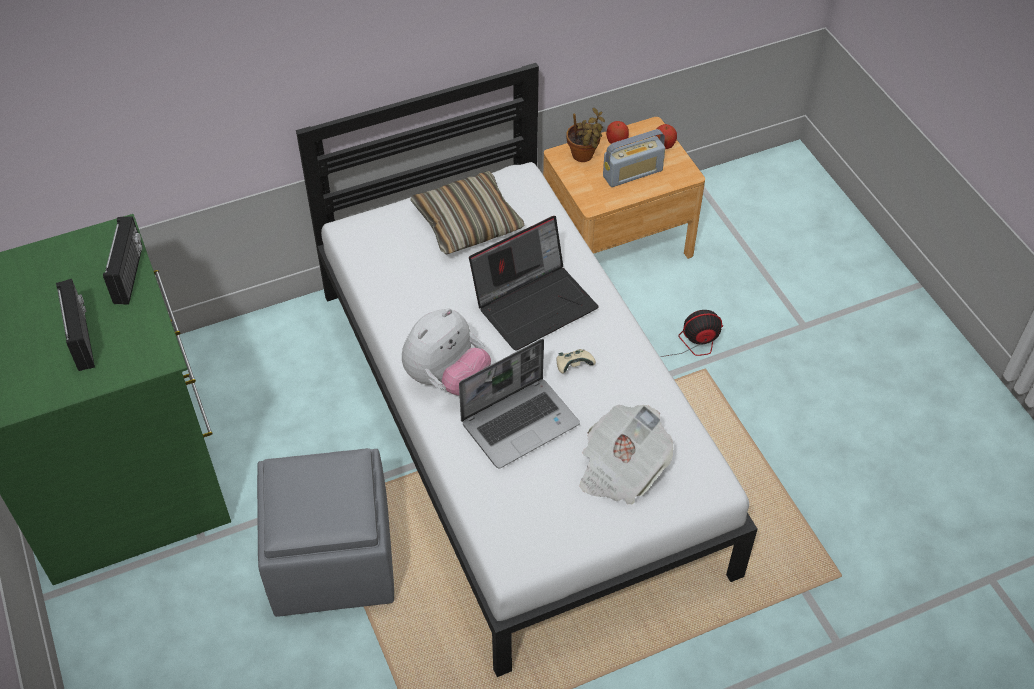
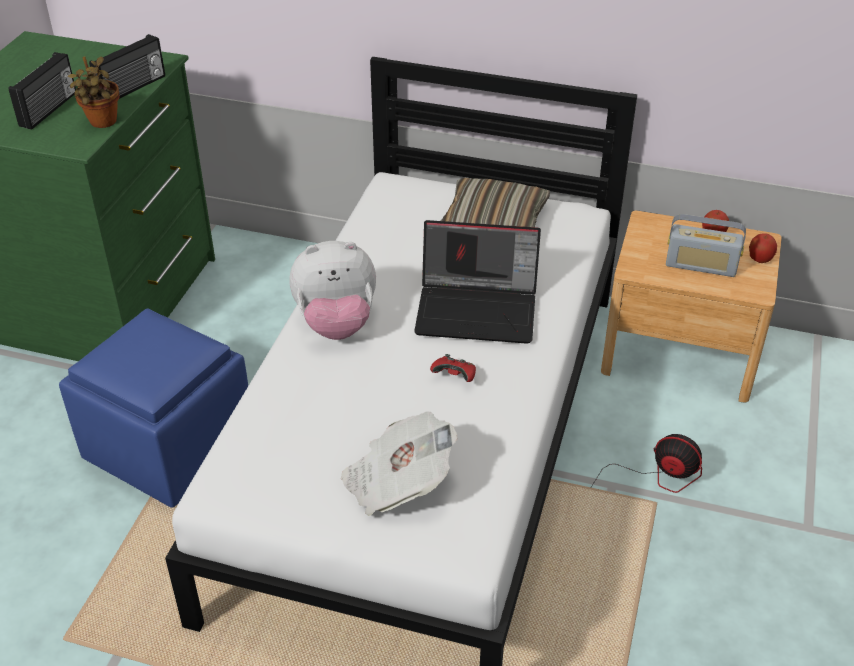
camera: 40 degrees right, 10 degrees down
grey ottoman [257,448,394,617] -> blue ottoman [59,308,248,508]
laptop [459,339,580,469] -> none
beige game controller [557,349,596,373] -> red game controller [430,354,476,382]
potted plant [566,108,605,162] -> potted plant moved to [68,56,120,128]

